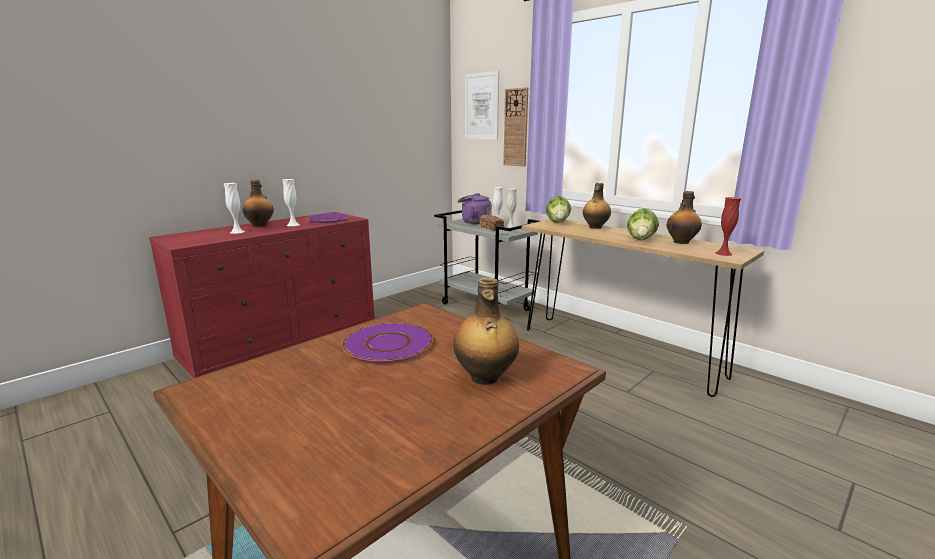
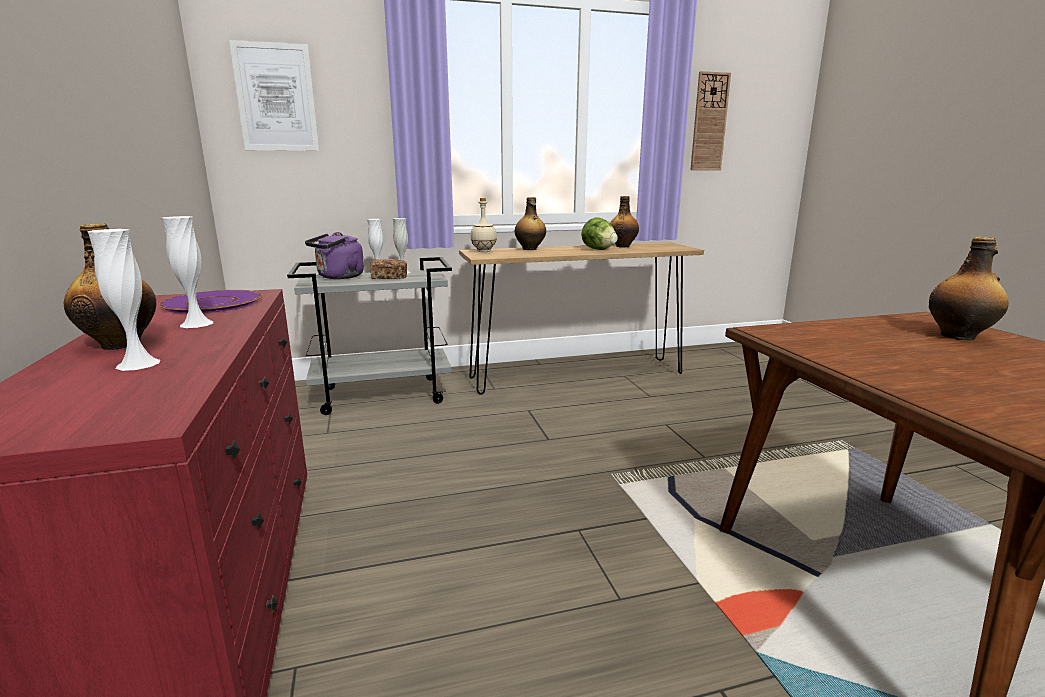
camera: 60 degrees left, 0 degrees up
purple plate [342,322,433,363] -> none
wall clock [503,87,528,167] -> wall clock moved to [691,71,731,170]
lettuce [546,196,571,223] -> beige bottle [471,198,497,252]
red vase [715,197,741,256] -> none

